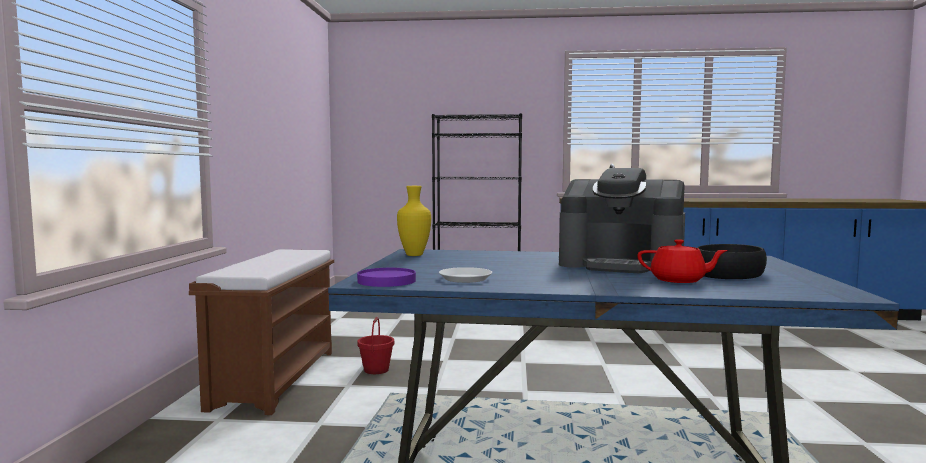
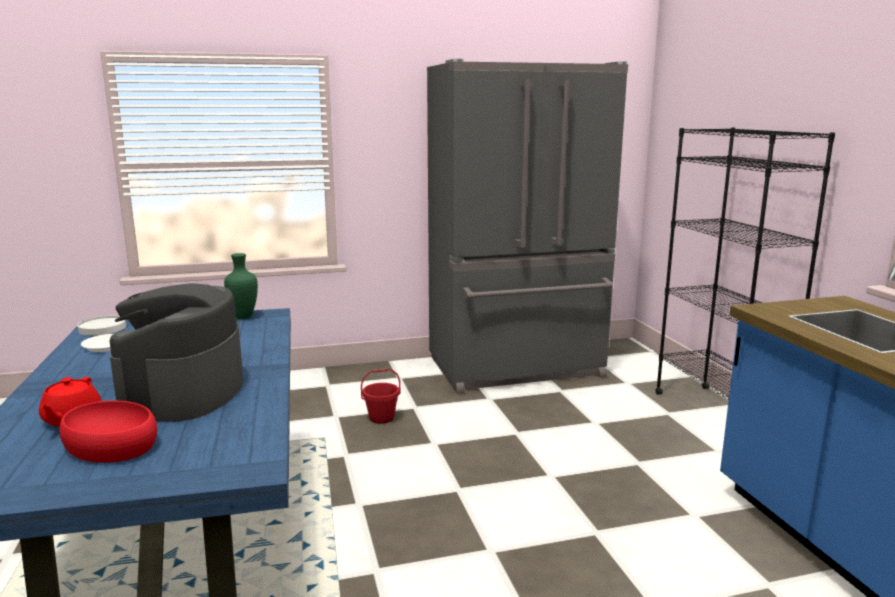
camera: 70 degrees right, 10 degrees up
brown bench [189,249,334,415] -> none
purple plate [357,268,416,287] -> white plate [77,316,126,336]
yellow vase [397,186,431,256] -> green vase [224,253,258,319]
black bowl [697,244,767,279] -> red bowl [59,401,157,463]
none -> grey fridge [427,59,628,393]

